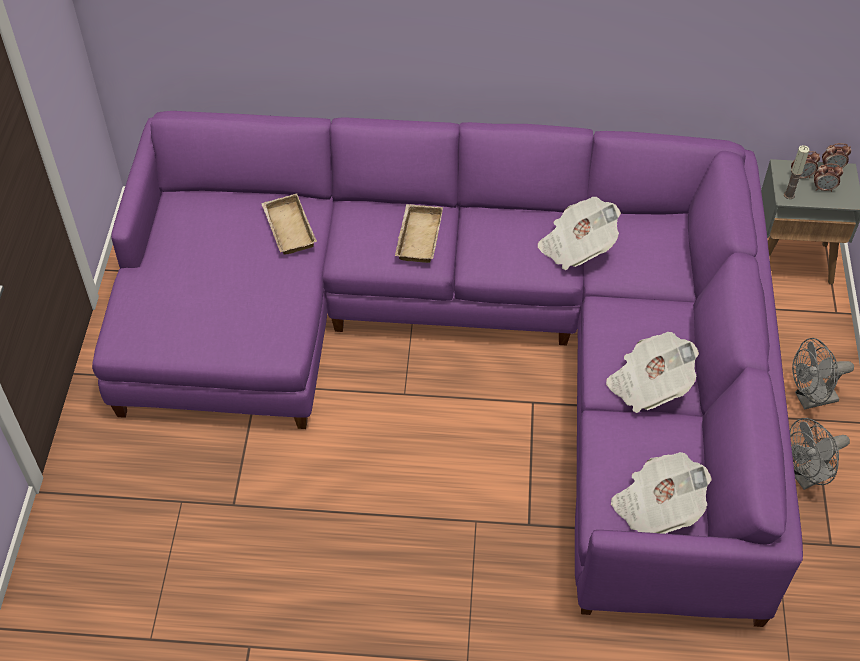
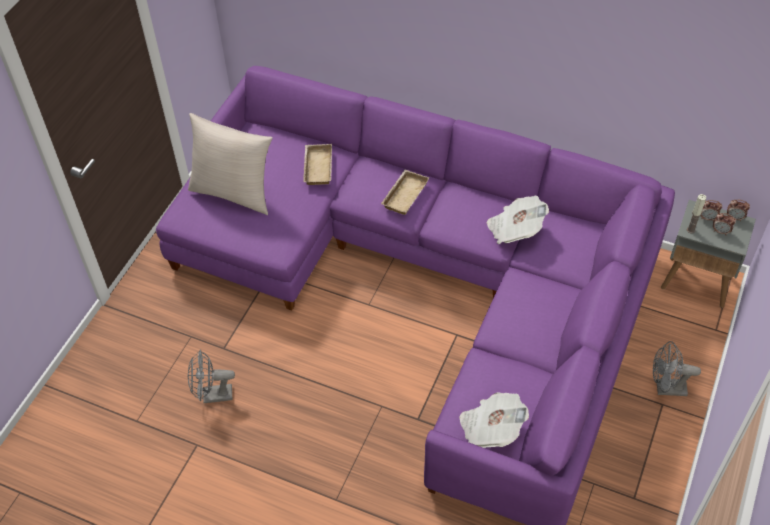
camera: 20 degrees right, 0 degrees up
newspaper [606,332,699,413] -> none
grey fan [790,418,850,490] -> grey fan moved to [188,350,235,403]
none -> beige pillow [188,113,273,215]

